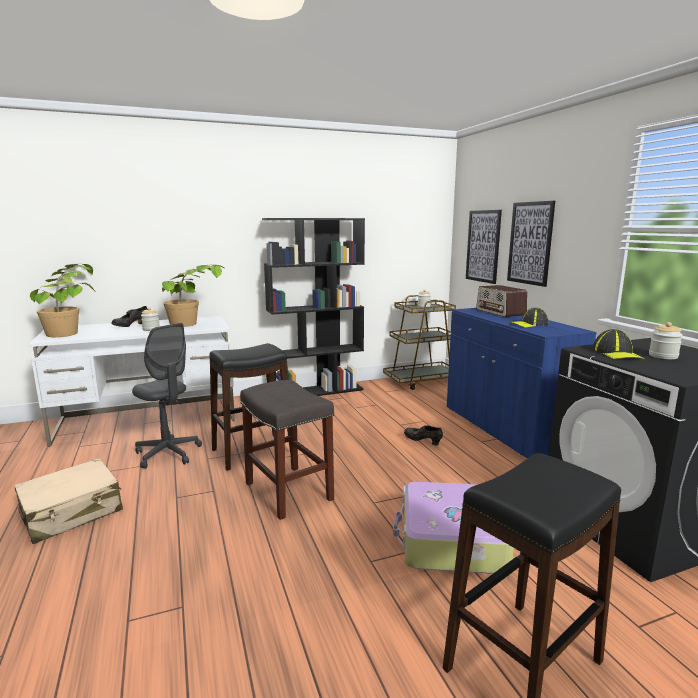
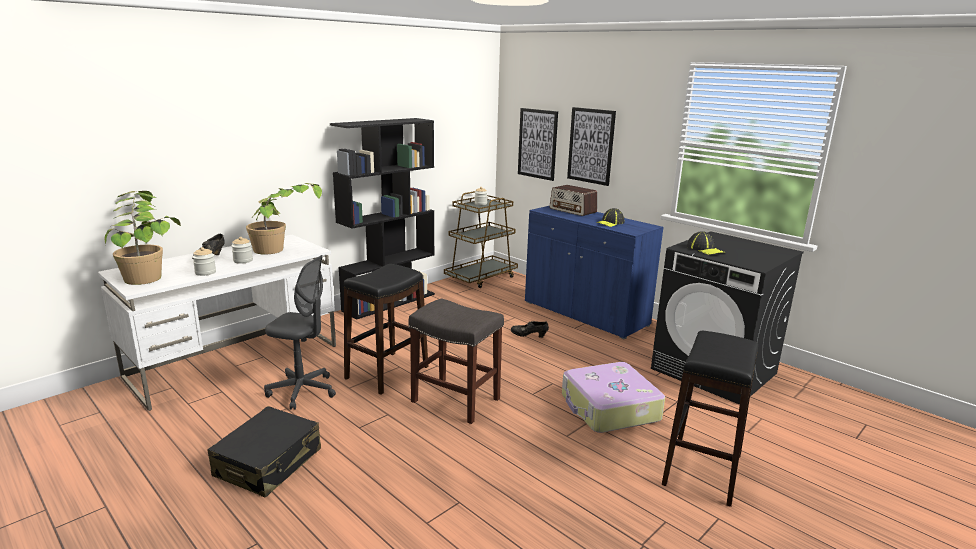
camera: 25 degrees left, 5 degrees up
beige suitcase [14,458,123,544] -> black suitcase [207,406,321,498]
jar [649,322,683,359] -> jar moved to [193,247,216,276]

